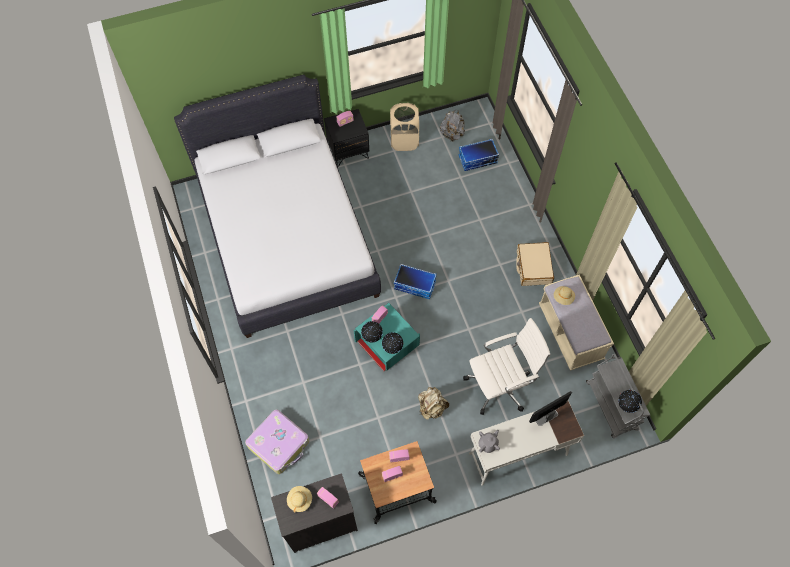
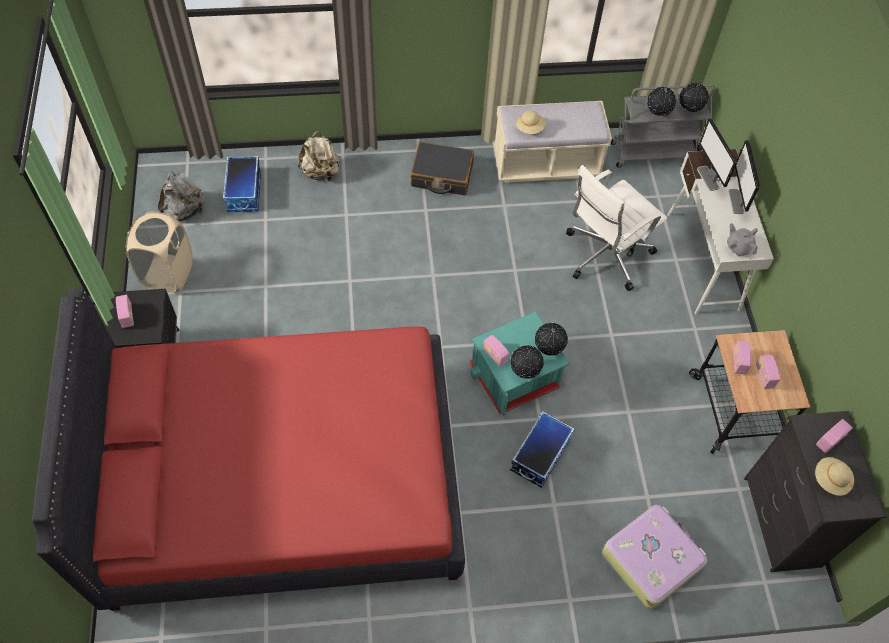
camera: 80 degrees left, 5 degrees down
white bed [174,75,381,338] -> red bed [32,288,465,611]
storage box [394,264,437,299] -> storage box moved to [510,411,575,488]
beige backpack [418,387,449,420] -> beige backpack moved to [298,131,340,182]
white office chair [463,318,550,415] -> white office chair turned 120 degrees counterclockwise [566,165,667,291]
beige suitcase [516,242,554,286] -> black suitcase [410,142,474,195]
none -> globe [647,87,676,116]
none -> monitor [728,140,760,214]

